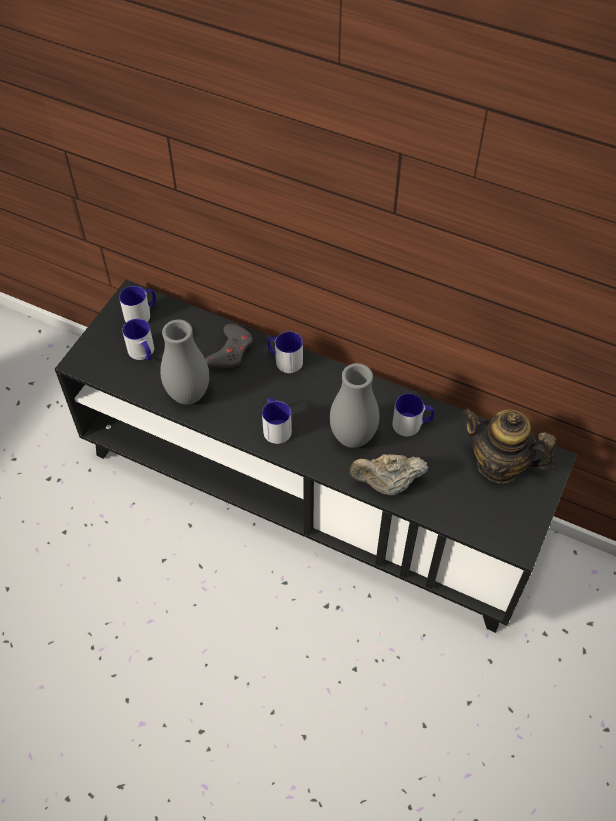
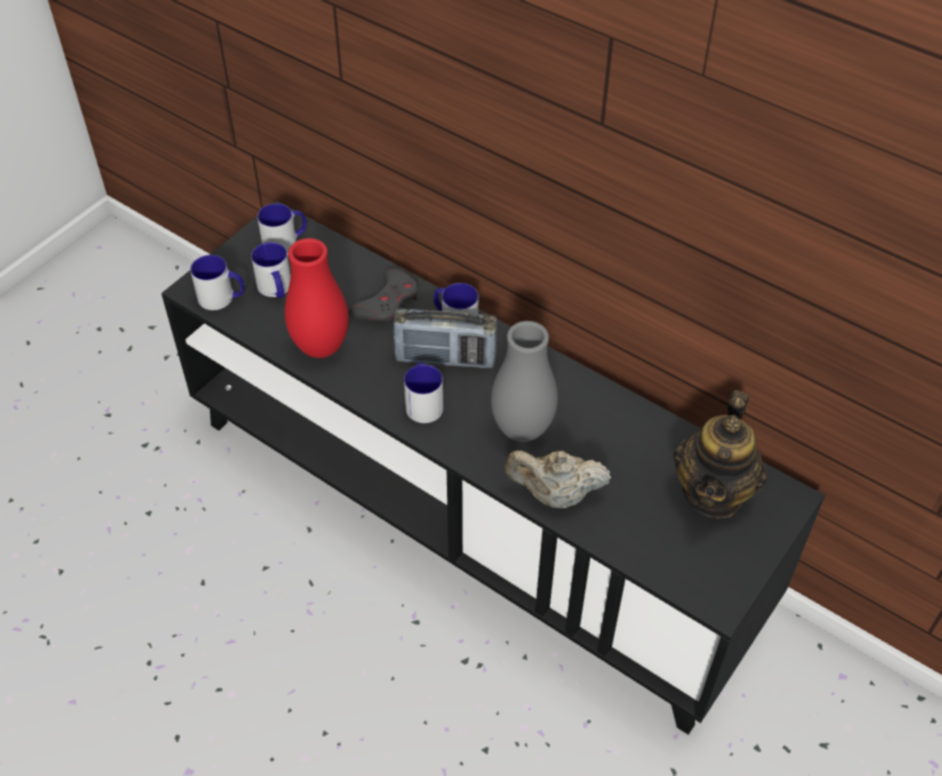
camera: 10 degrees right, 5 degrees down
grey vase [160,320,209,404] -> red vase [285,238,349,358]
mug [392,394,434,436] -> mug moved to [190,255,245,310]
teapot [463,408,556,483] -> teapot turned 105 degrees counterclockwise [673,390,767,519]
none -> radio [393,309,497,368]

